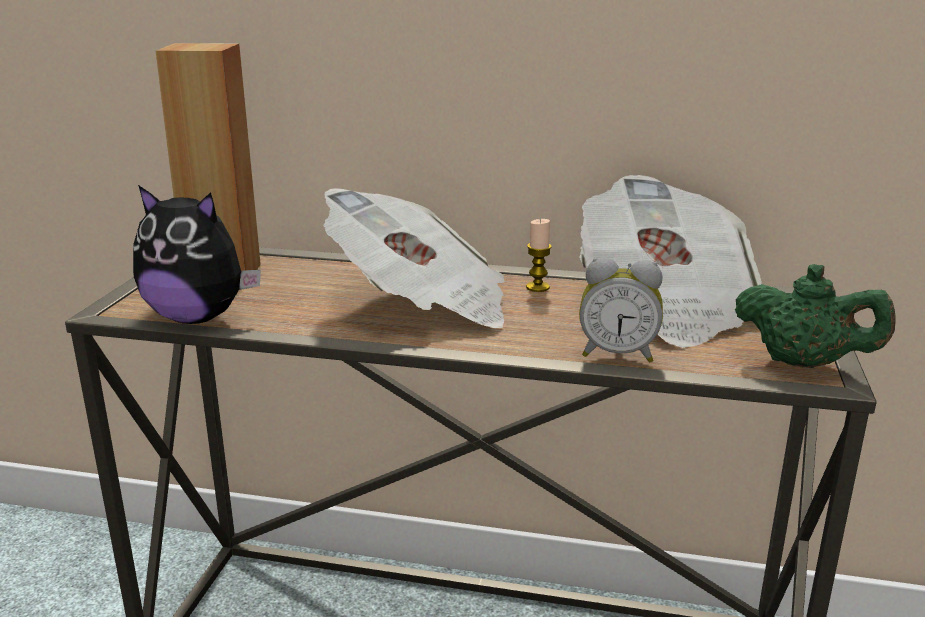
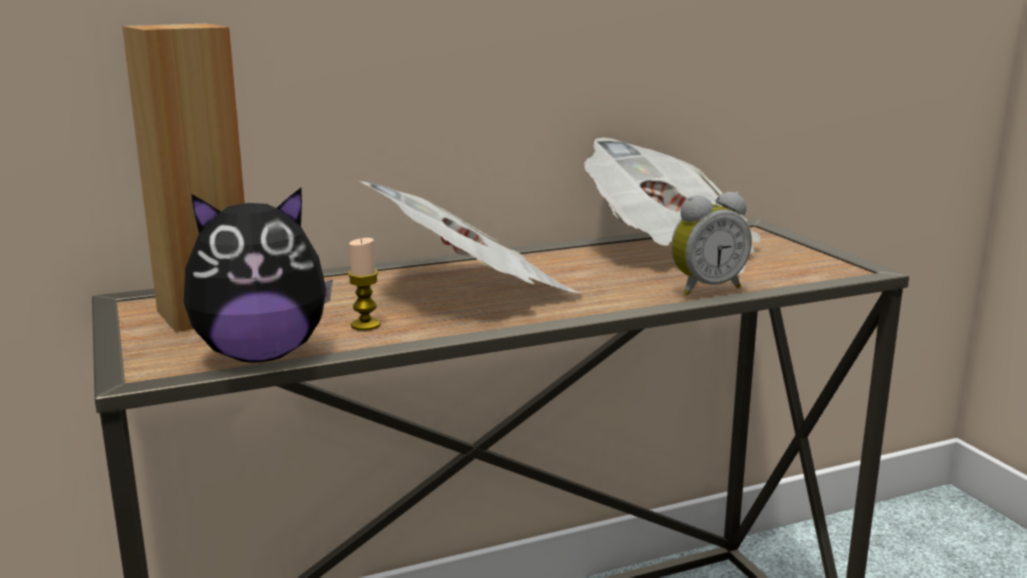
camera: 35 degrees left, 5 degrees down
candle [526,219,552,292] -> candle moved to [347,238,381,331]
green teapot [735,264,896,368] -> none

